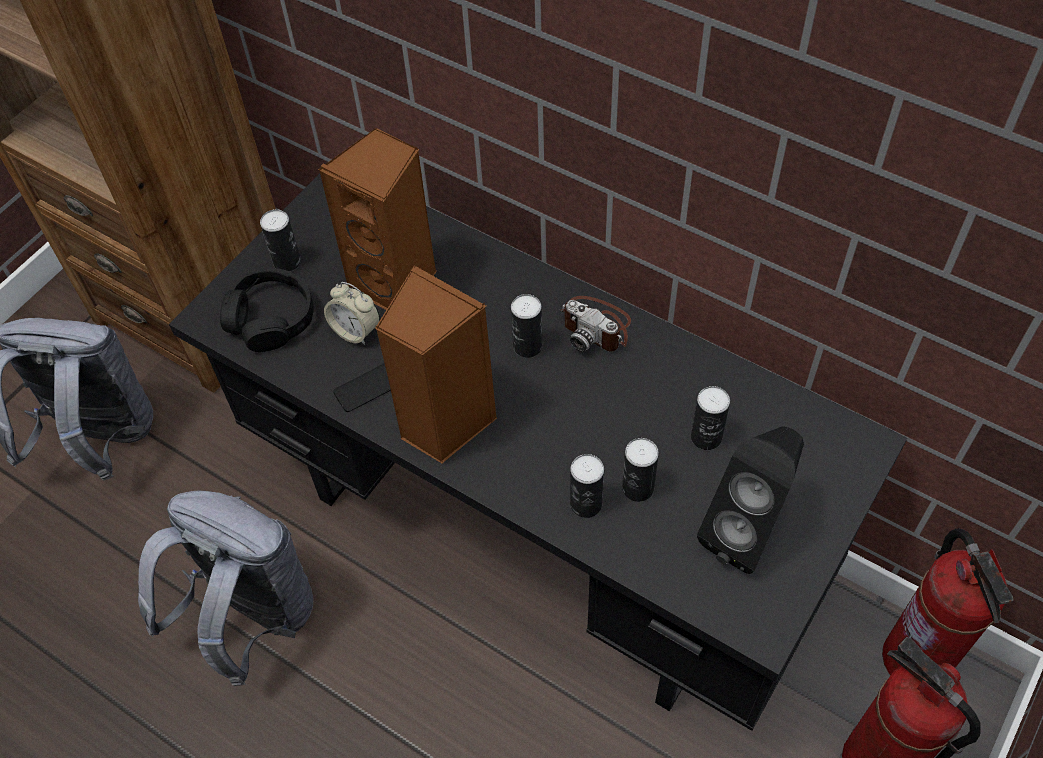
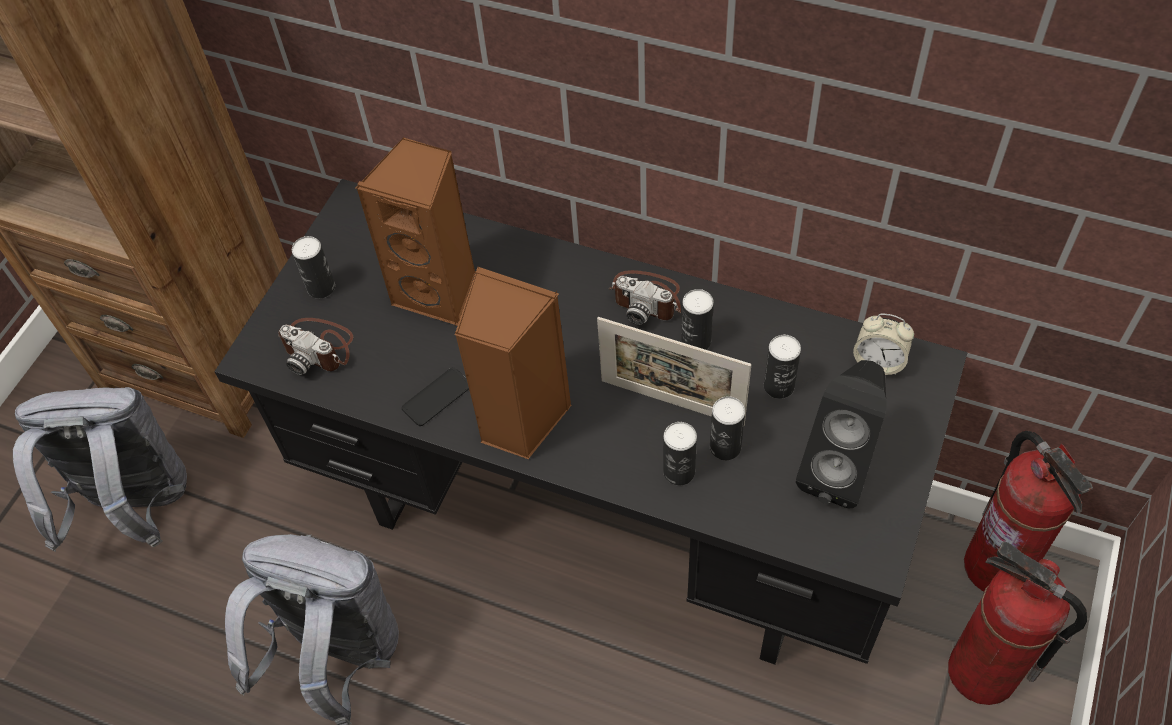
camera: 10 degrees left, 0 degrees up
black headphones [220,268,314,352] -> camera [278,318,353,375]
alarm clock [324,282,380,345] -> alarm clock moved to [853,314,914,375]
can [511,294,543,358] -> can moved to [681,289,714,350]
none -> picture frame [597,317,752,425]

